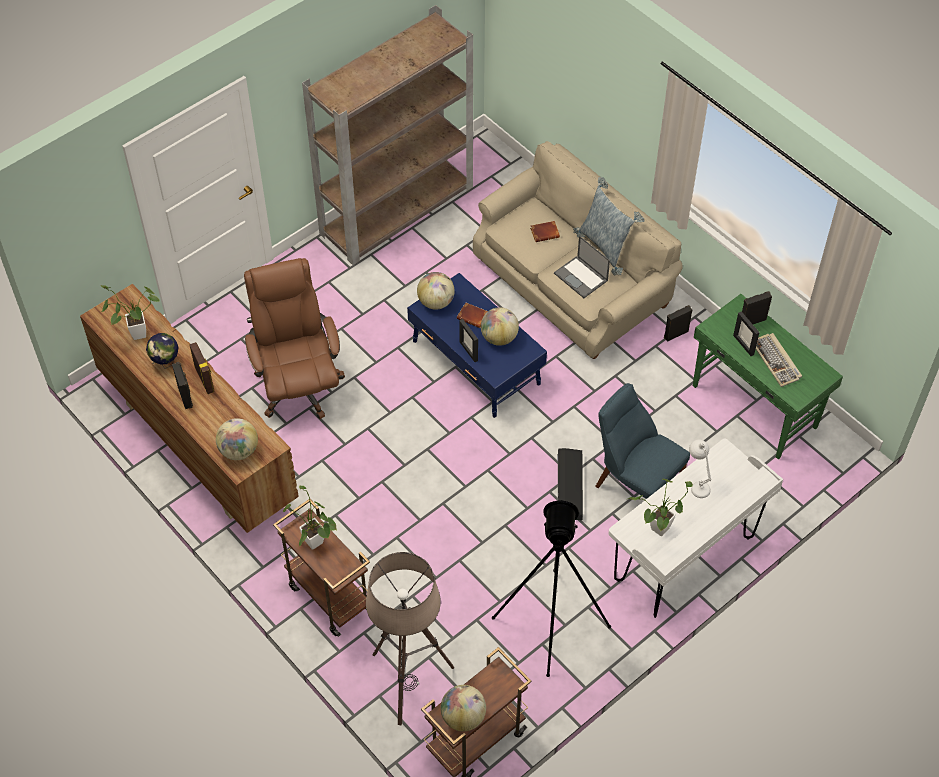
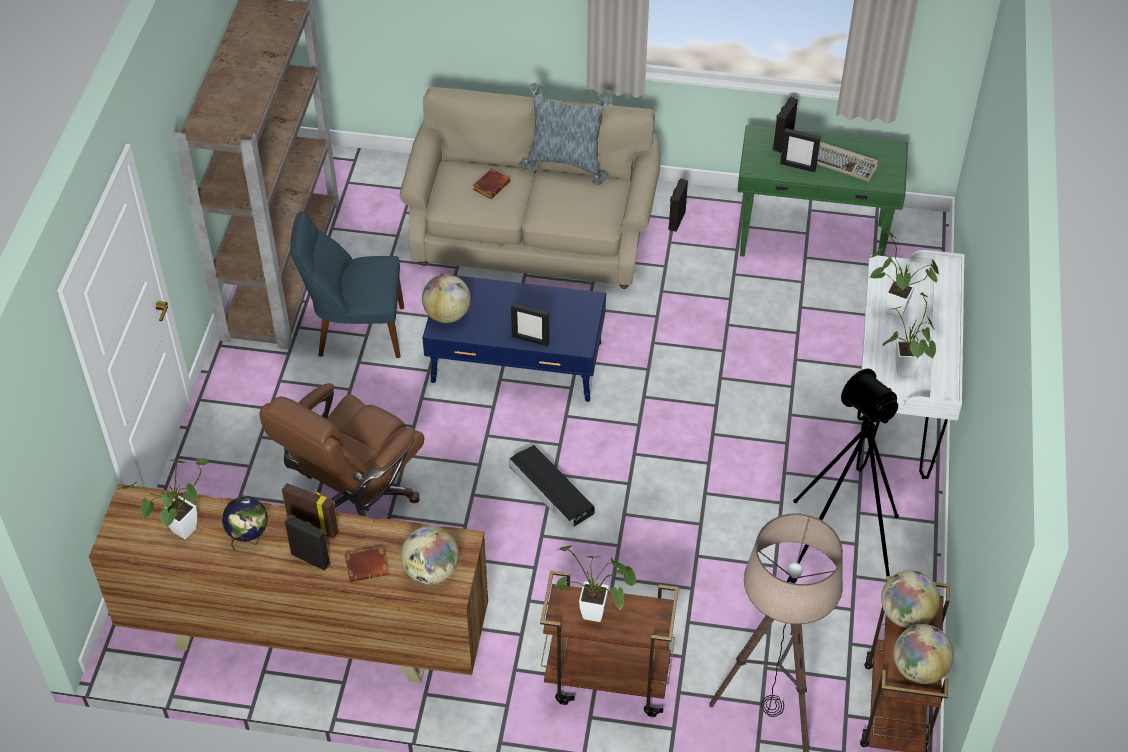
camera: 40 degrees left, 5 degrees down
brown office chair [244,258,345,419] -> brown office chair turned 90 degrees counterclockwise [260,383,424,517]
brown book [457,303,488,328] -> brown book moved to [344,547,389,582]
globe [481,307,519,346] -> globe moved to [881,570,940,628]
laptop [554,236,610,298] -> none
black storage box [558,448,583,520] -> black storage box moved to [509,445,595,527]
blue chair [596,383,690,499] -> blue chair moved to [291,212,404,358]
white table lamp [689,440,711,498] -> potted plant [870,231,939,318]

